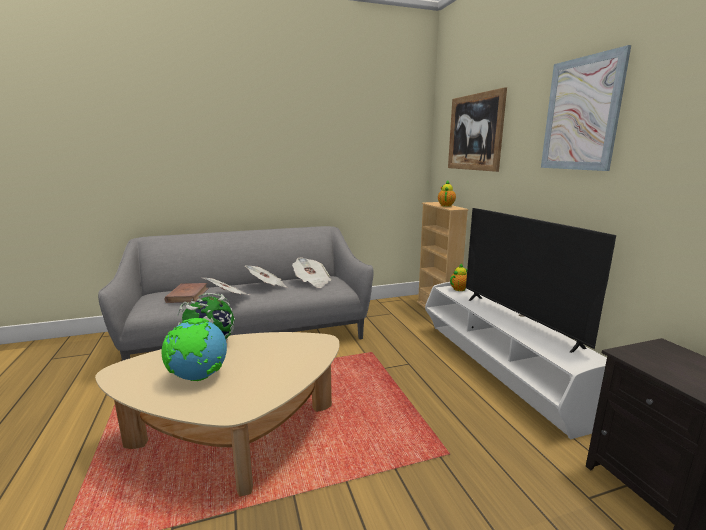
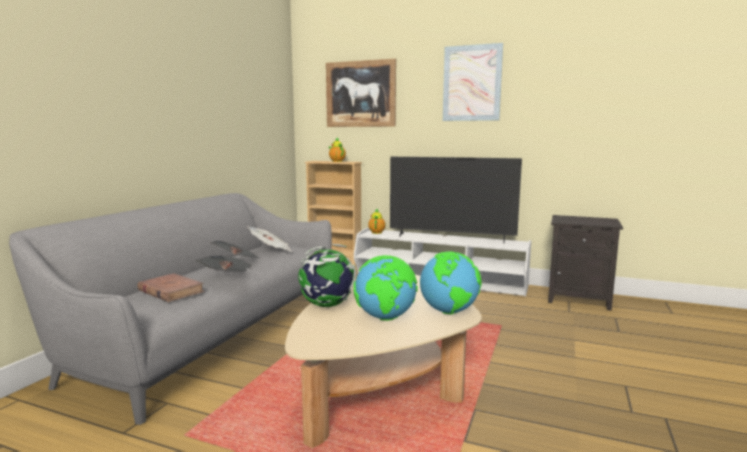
camera: 50 degrees left, 5 degrees down
none -> globe [420,251,482,315]

